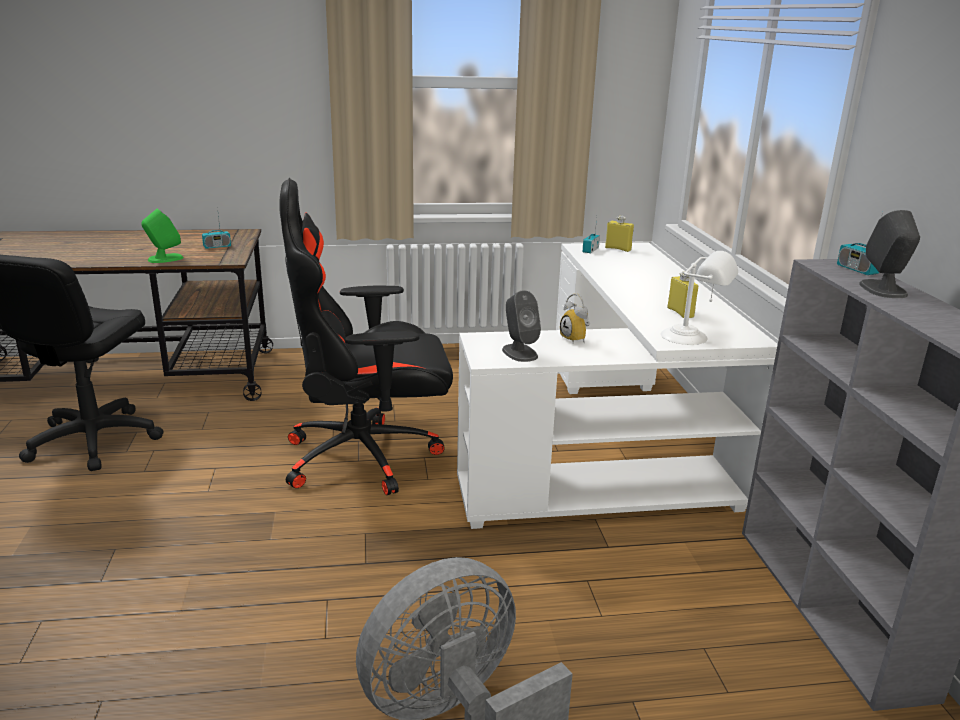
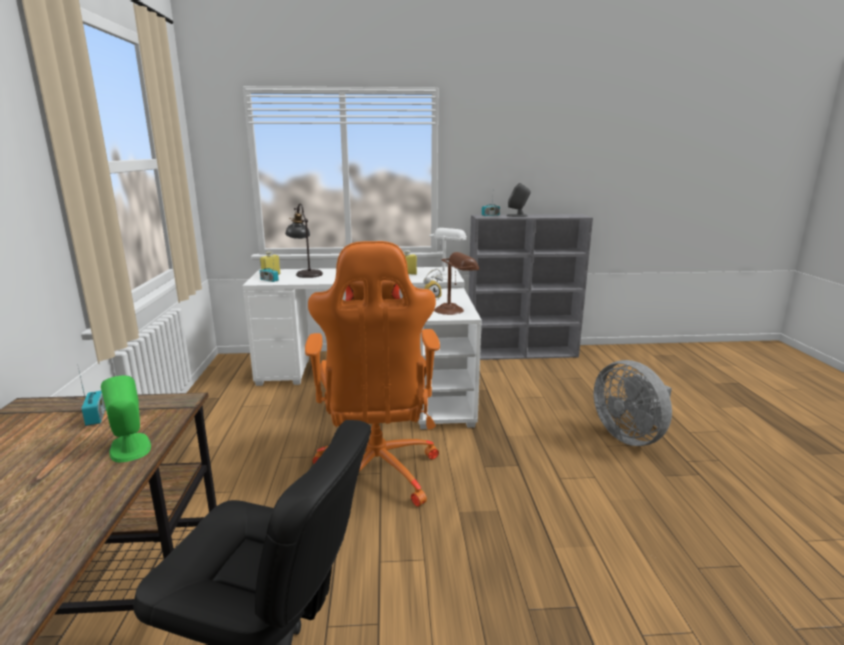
camera: 85 degrees left, 5 degrees down
black office chair [279,178,453,495] -> orange office chair [305,241,440,507]
grey speaker [502,290,541,362] -> brown table lamp [434,252,479,315]
none -> grey table lamp [285,204,323,278]

